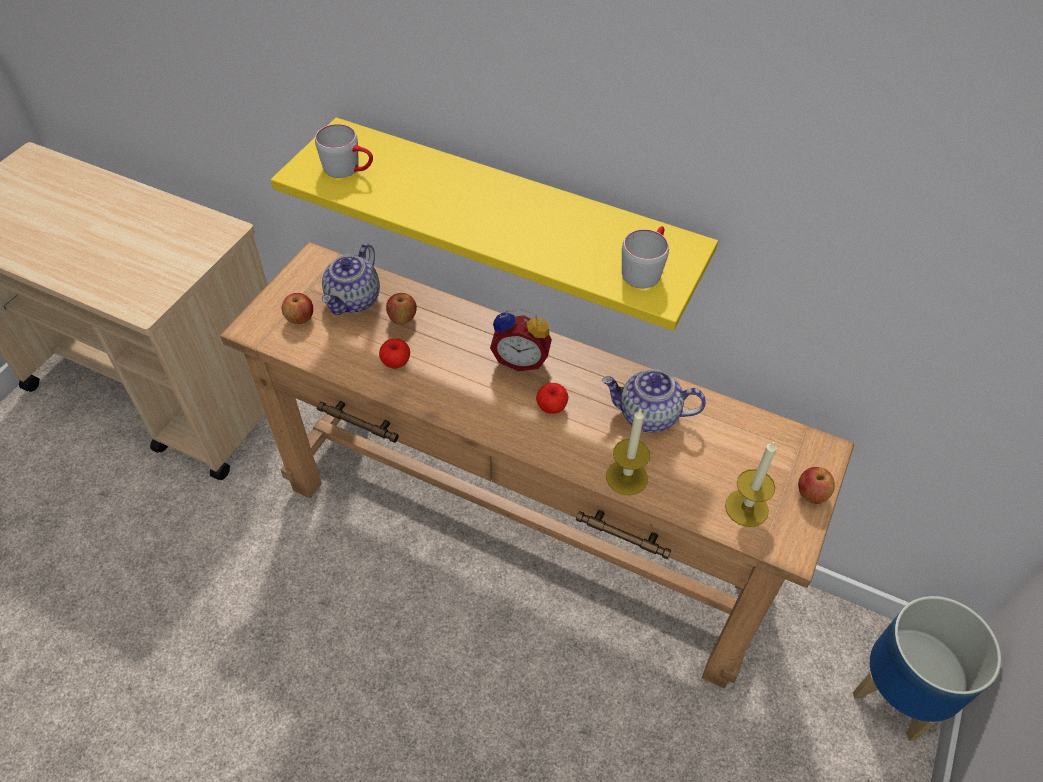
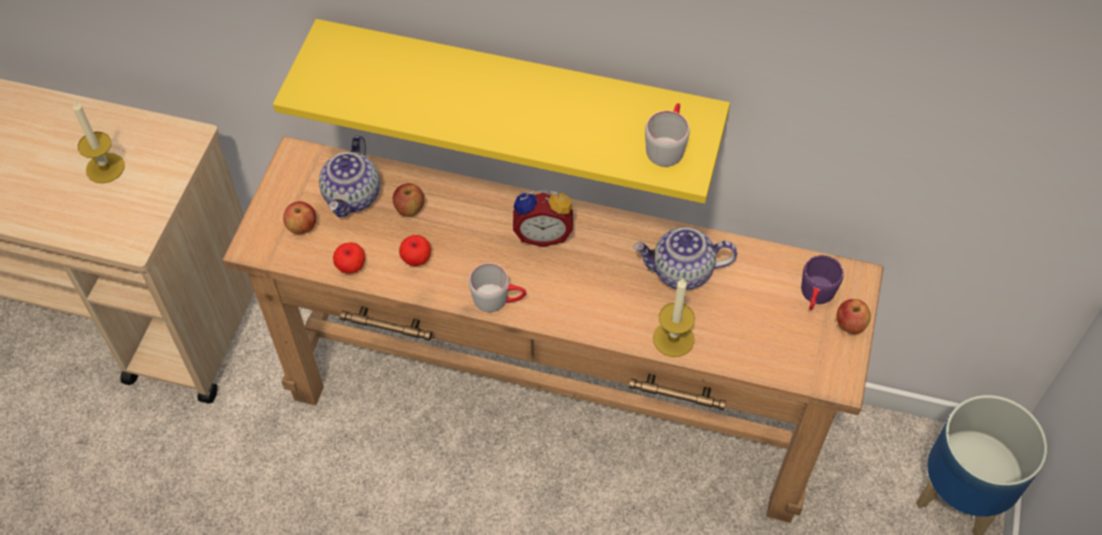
camera: 10 degrees left, 5 degrees up
grey mug [315,124,373,178] -> grey mug moved to [469,263,526,312]
apple [536,383,568,414] -> apple moved to [333,242,365,274]
candle [725,440,777,527] -> candle moved to [73,101,125,183]
none -> purple mug [801,255,844,310]

